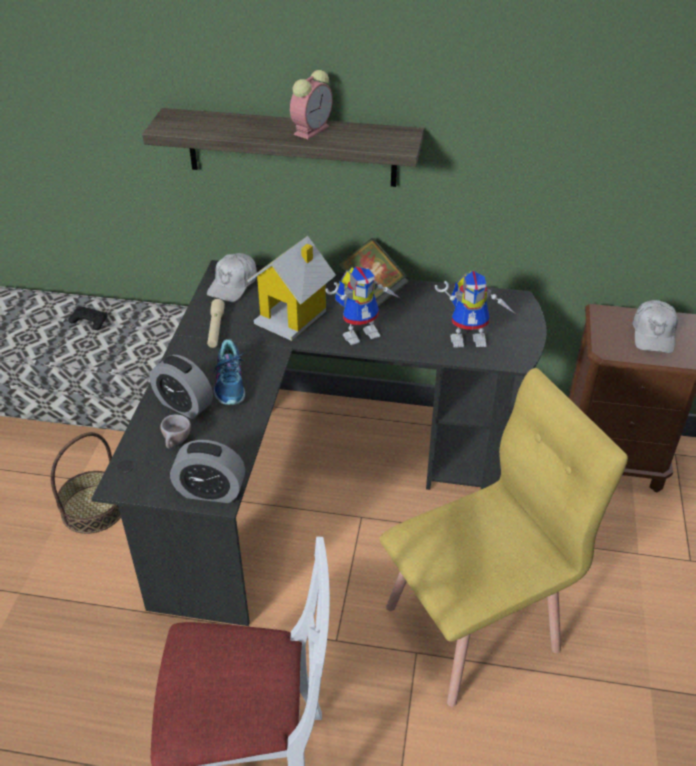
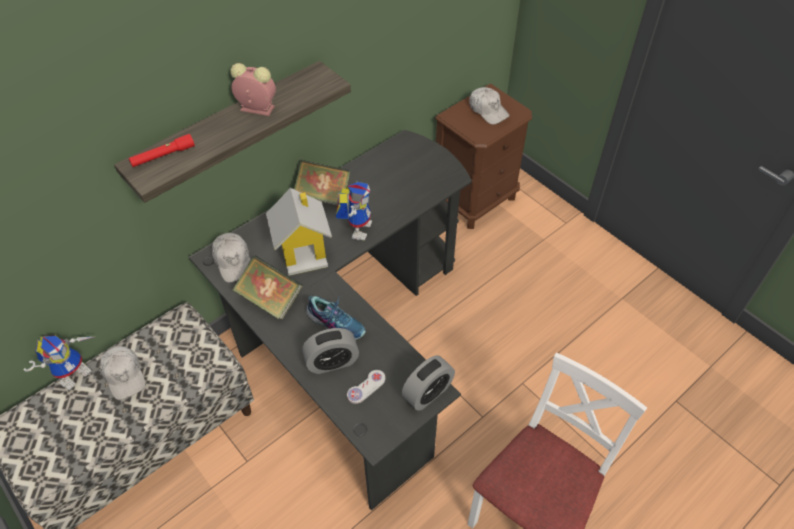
camera: 50 degrees left, 10 degrees up
basket [51,432,121,534] -> none
black game controller [68,307,108,330] -> white cap [100,346,145,400]
beige cup [160,414,191,449] -> white game controller [347,370,385,404]
beige flashlight [207,299,225,348] -> book [233,256,303,320]
alarm clock [290,70,333,139] -> alarm clock turned 60 degrees counterclockwise [230,63,276,116]
yellow chair [380,368,628,707] -> none
toy robot [435,271,514,347] -> toy robot moved to [24,334,94,390]
none -> red flashlight [129,134,195,167]

